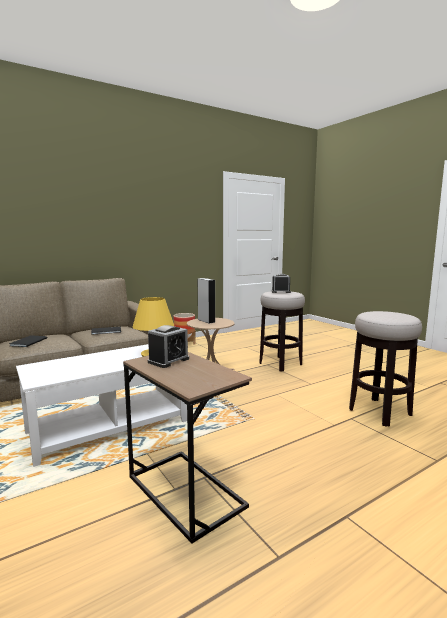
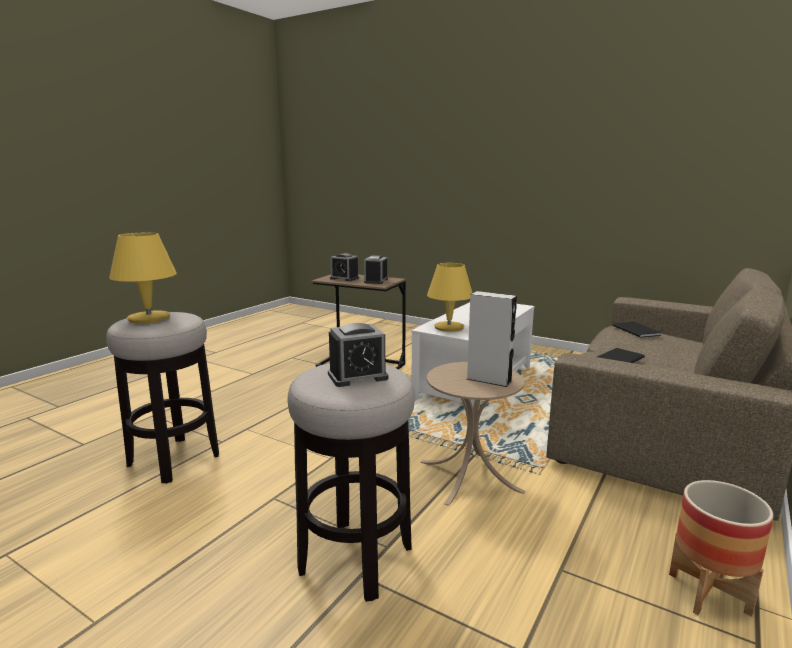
camera: 155 degrees right, 5 degrees up
none -> yellow table lamp [109,233,177,324]
none -> alarm clock [330,253,359,281]

